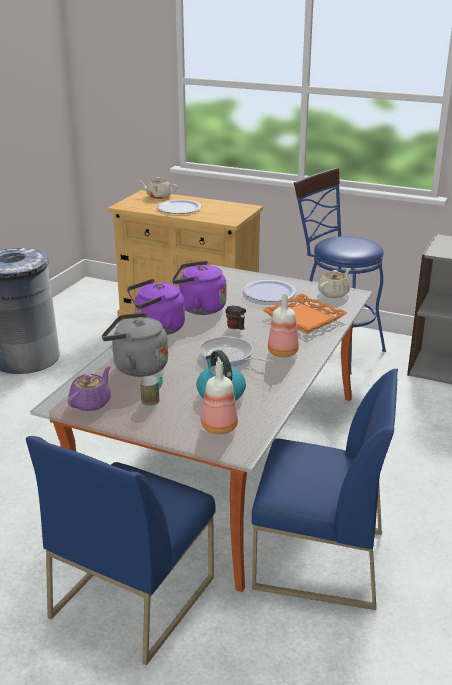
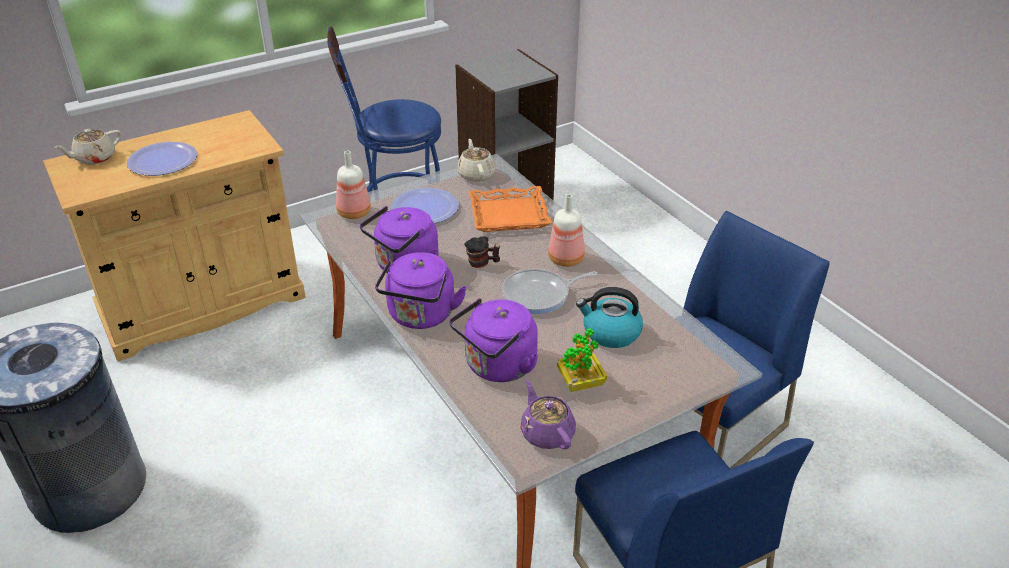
camera: 55 degrees left, 10 degrees up
grey kettle [102,312,168,377] -> purple kettle [450,298,538,382]
mug [140,376,163,406] -> potted plant [557,328,607,392]
bottle [201,361,238,434] -> bottle moved to [336,151,371,219]

